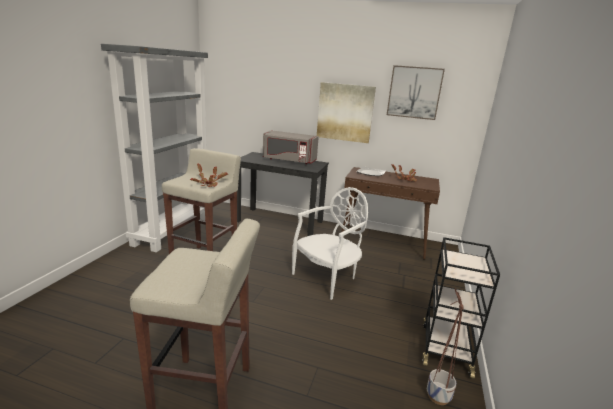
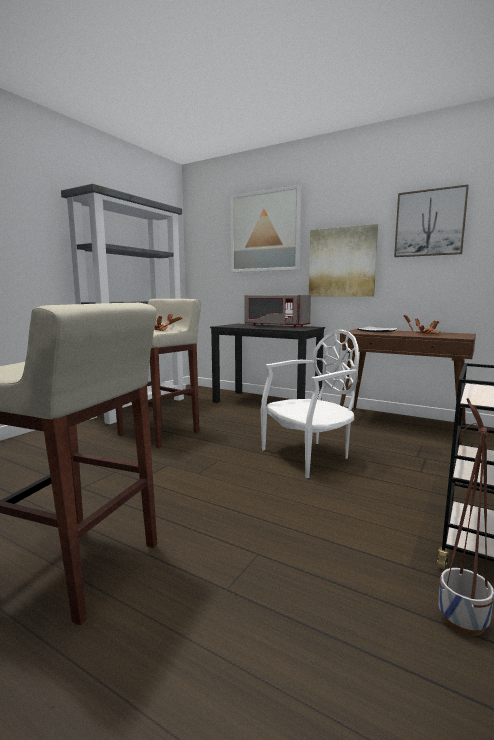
camera: 15 degrees right, 10 degrees down
none -> picture [231,185,302,272]

